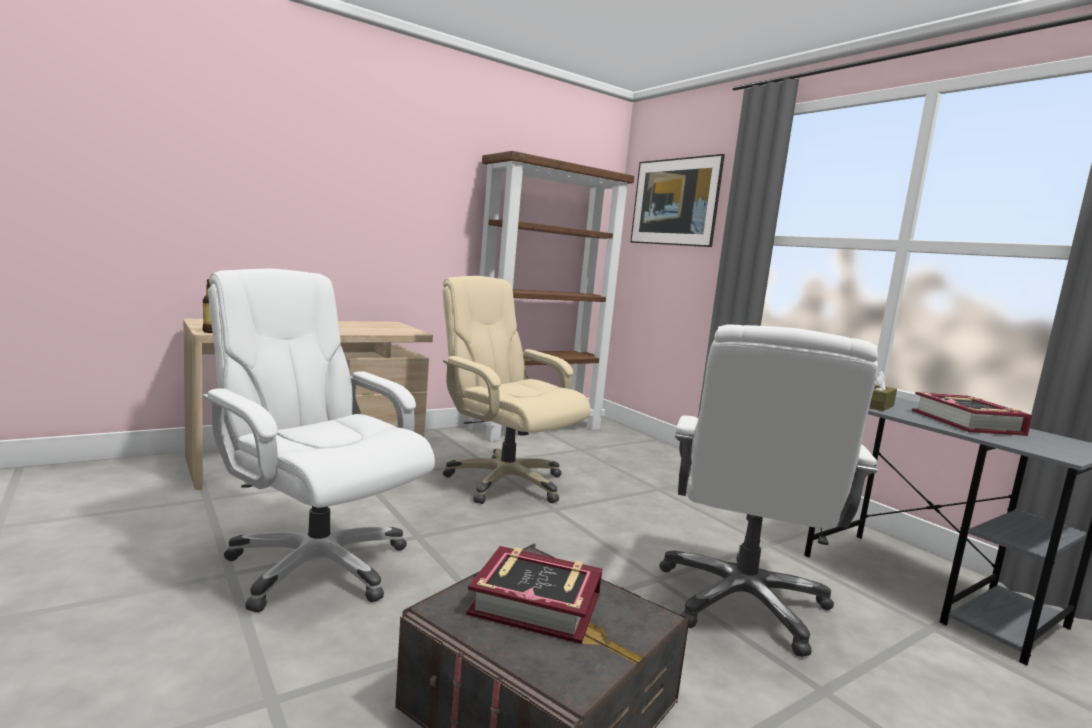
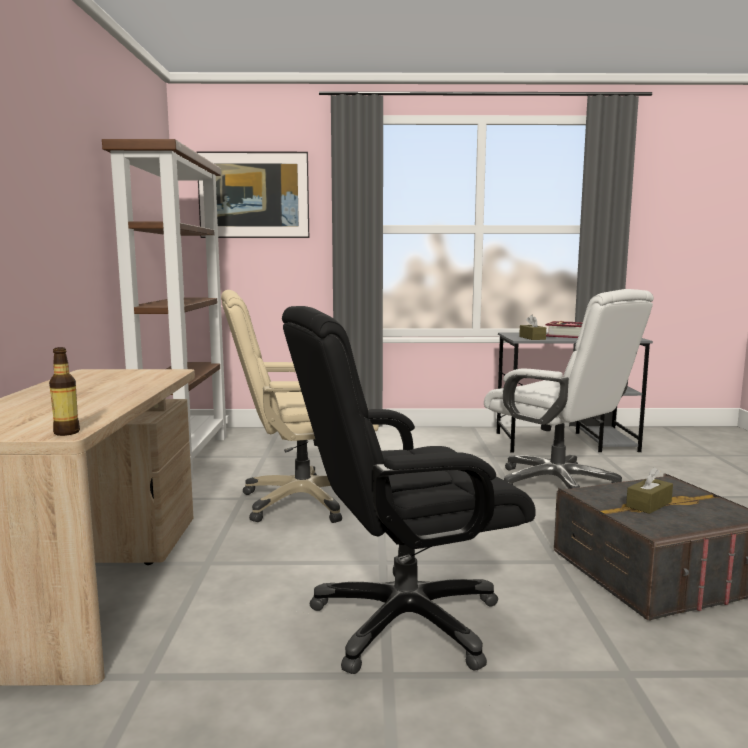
camera: 55 degrees left, 0 degrees up
white office chair [202,269,435,612] -> black office chair [282,306,536,674]
book [466,546,602,644] -> brown tissue box [626,467,673,514]

